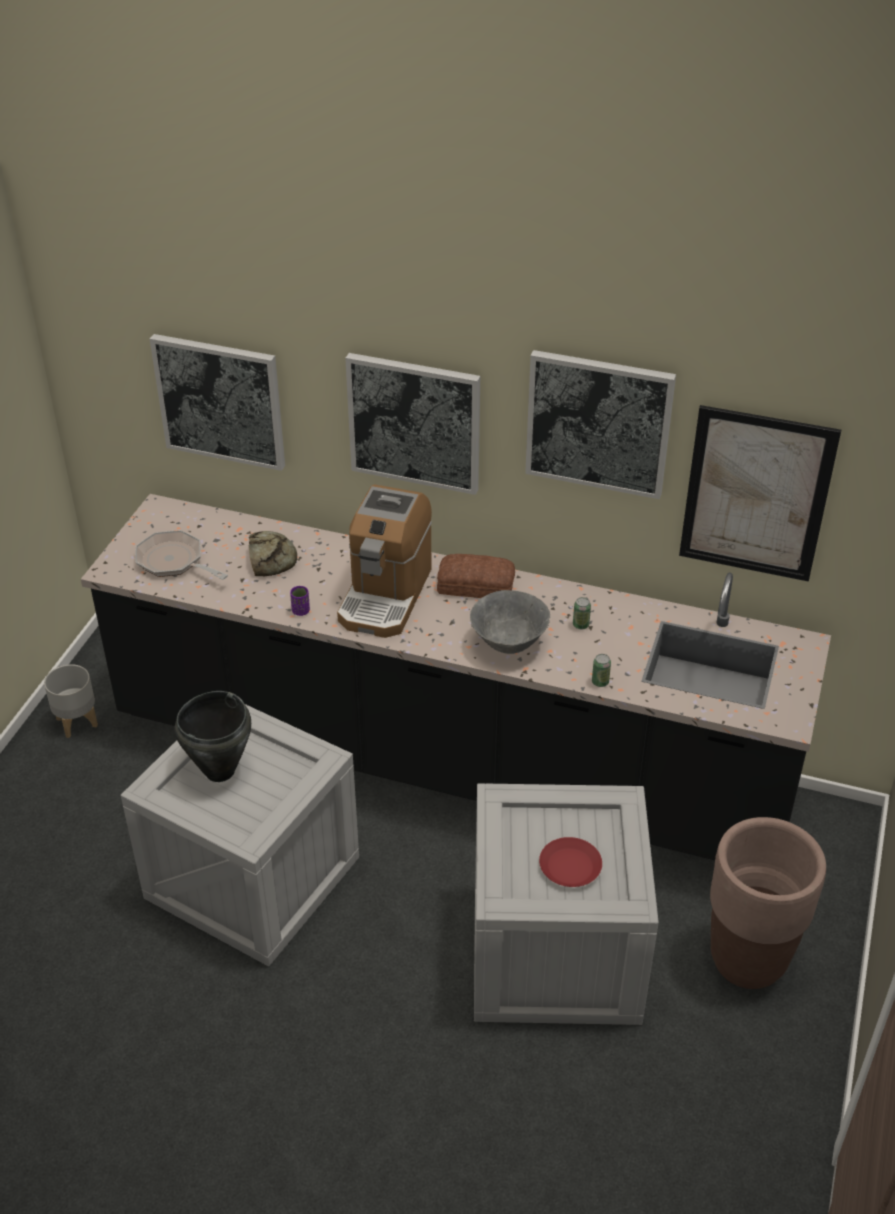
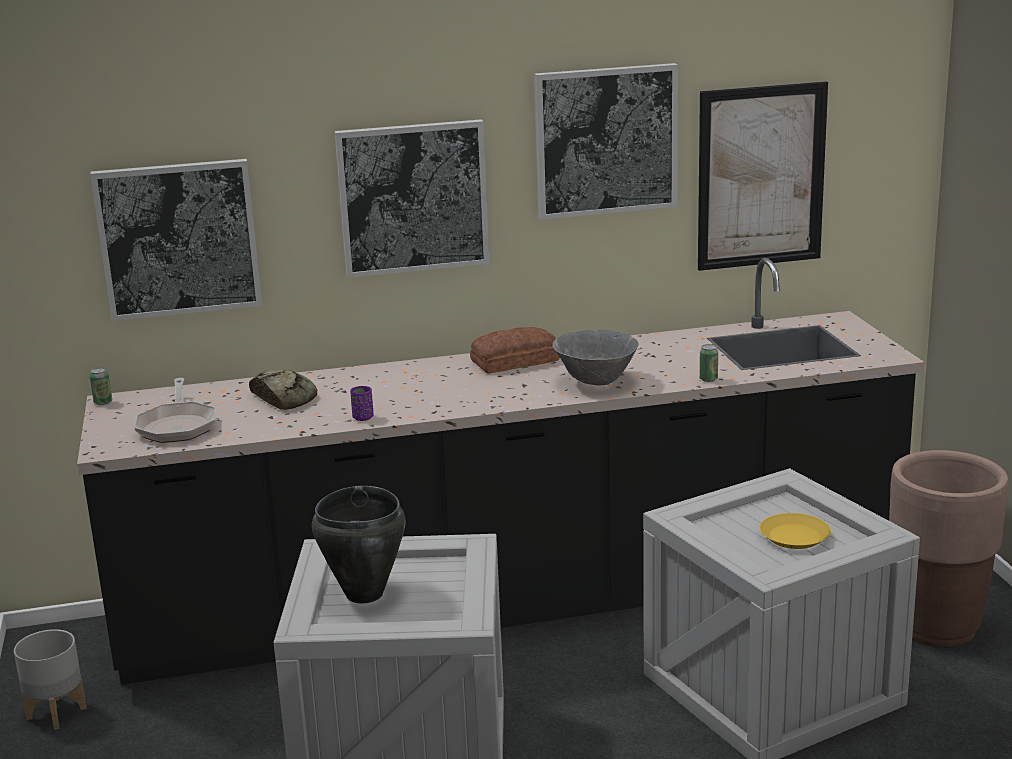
camera: 30 degrees left, 20 degrees down
frying pan [135,530,228,580] -> frying pan turned 105 degrees counterclockwise [134,378,216,443]
coffee machine [337,485,432,638] -> none
red plate [539,837,602,887] -> yellow plate [760,513,831,549]
can [573,597,591,629] -> can moved to [90,368,112,405]

